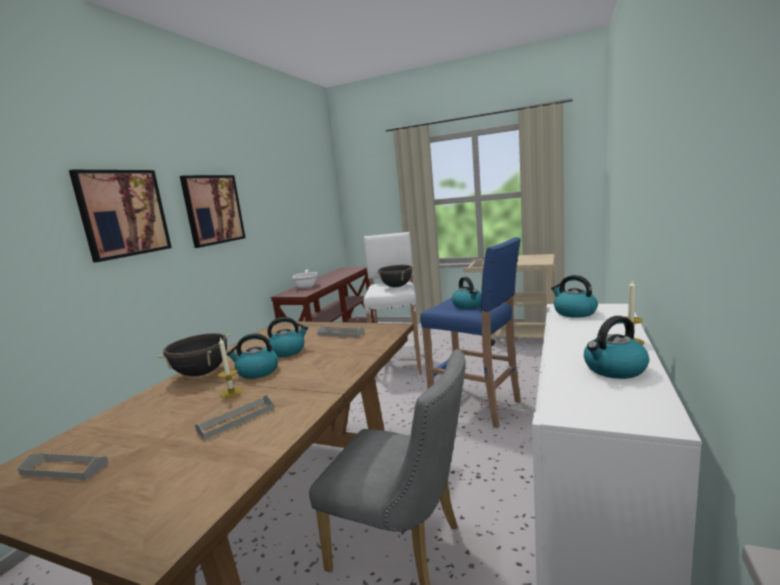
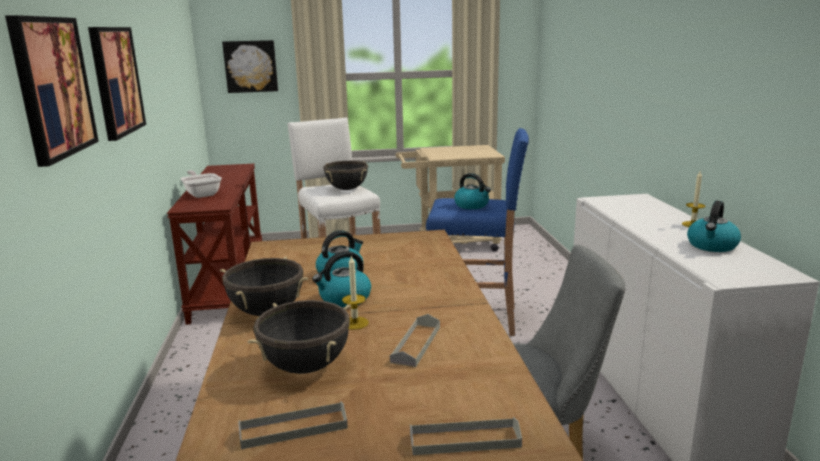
camera: 30 degrees left, 5 degrees up
grey tray [317,325,364,338] -> grey tray moved to [410,417,522,455]
kettle [551,275,598,318] -> none
none -> picture [222,40,278,93]
none -> black cooking pot [247,300,351,374]

